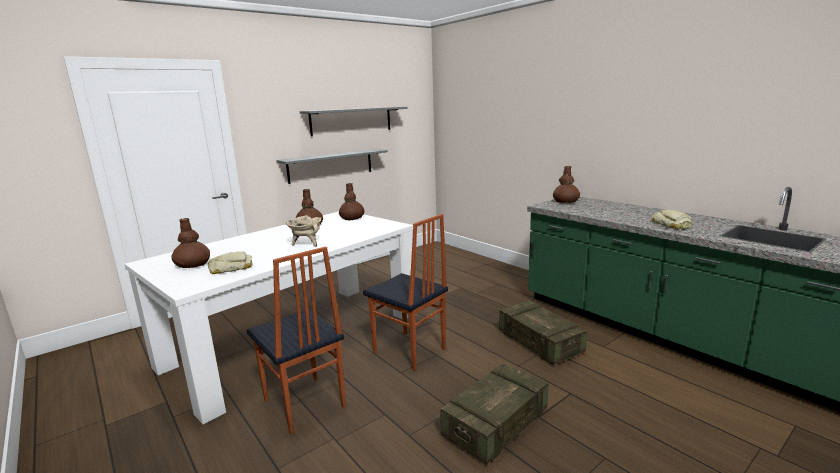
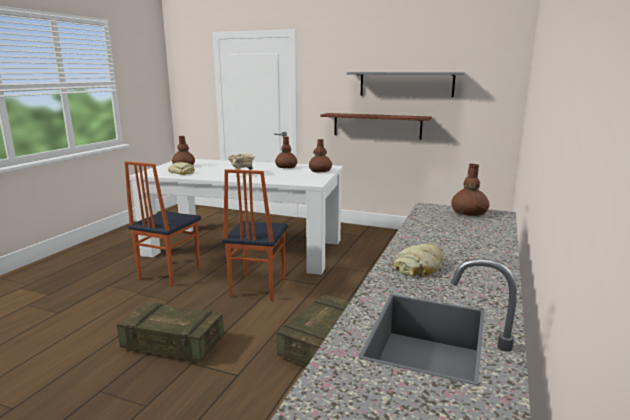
camera: 60 degrees right, 0 degrees up
grey shelf [276,149,388,184] -> brown shelf [320,113,432,140]

